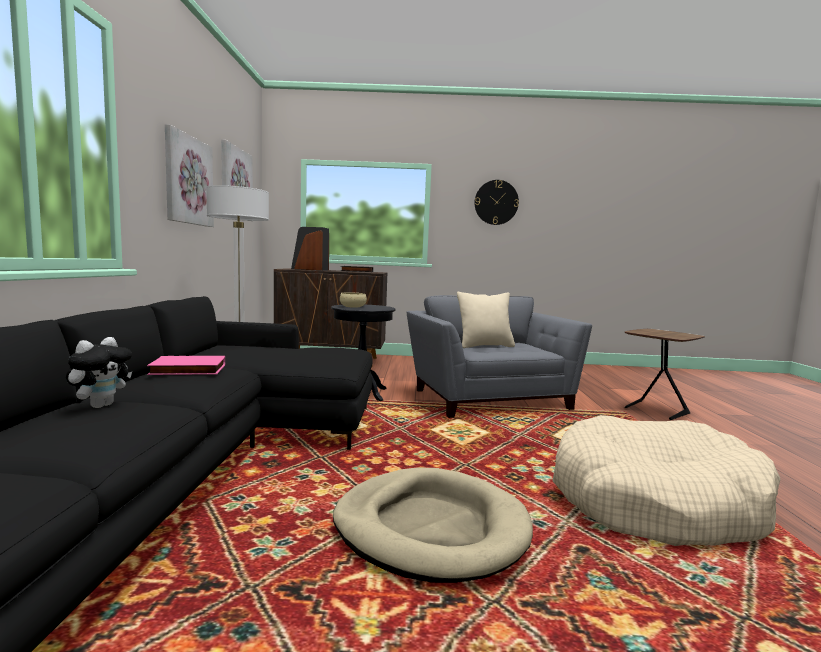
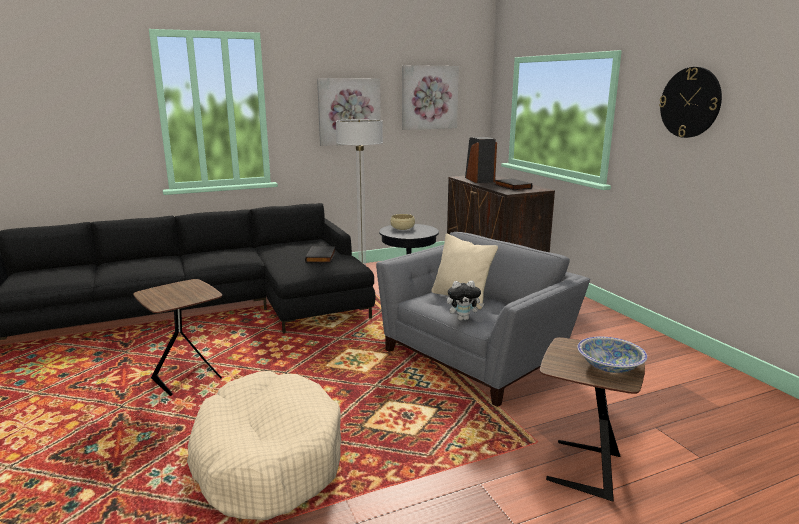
camera: 65 degrees right, 10 degrees up
plush toy [66,337,132,408] -> plush toy moved to [447,281,484,321]
pink book [147,356,225,375] -> none
beige dog bed [333,467,533,583] -> brown side table [133,279,222,396]
none -> black book [305,246,336,263]
none -> bowl [577,337,647,373]

